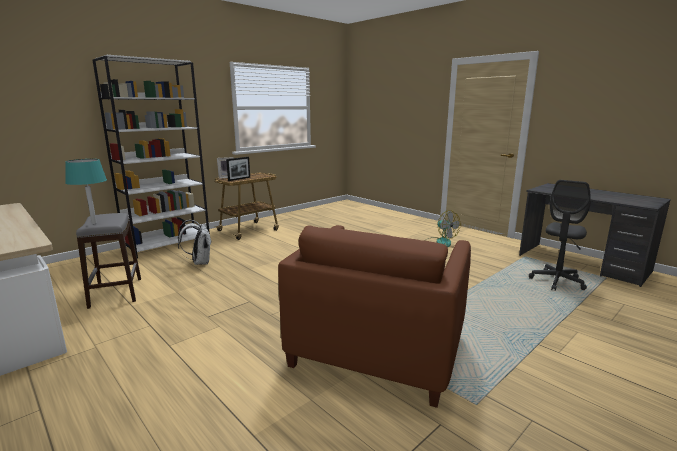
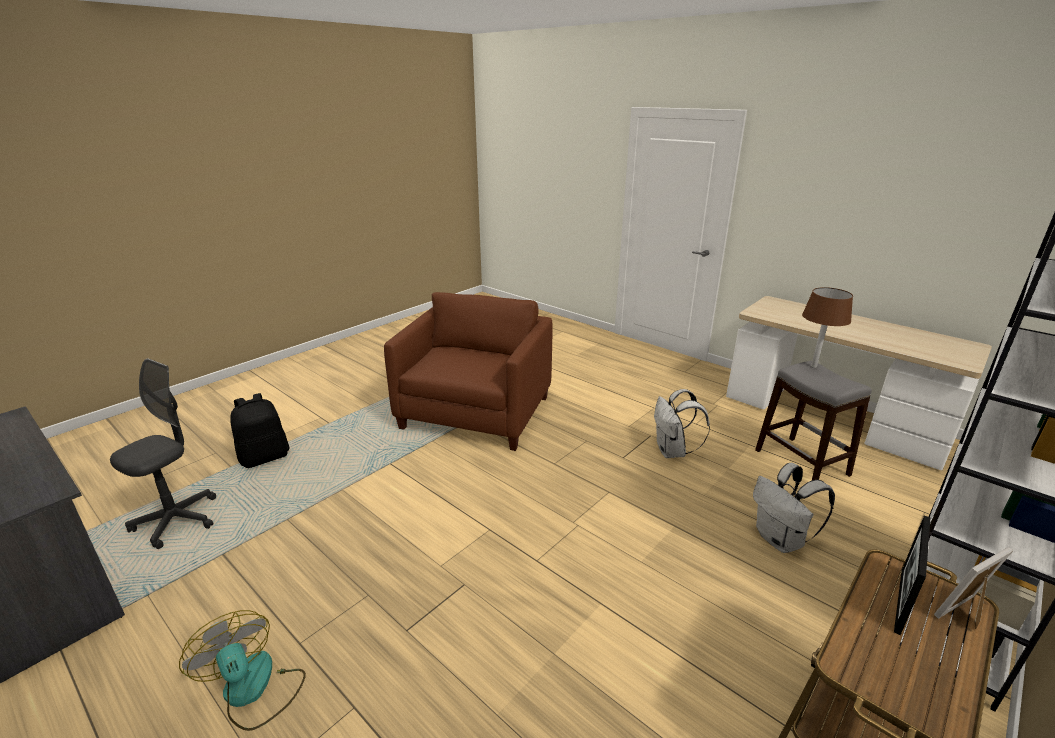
camera: 175 degrees right, 10 degrees up
turquoise table lamp [65,159,107,224] -> brown table lamp [802,287,853,368]
none -> black backpack [230,393,290,468]
none -> white backpack [654,389,710,458]

